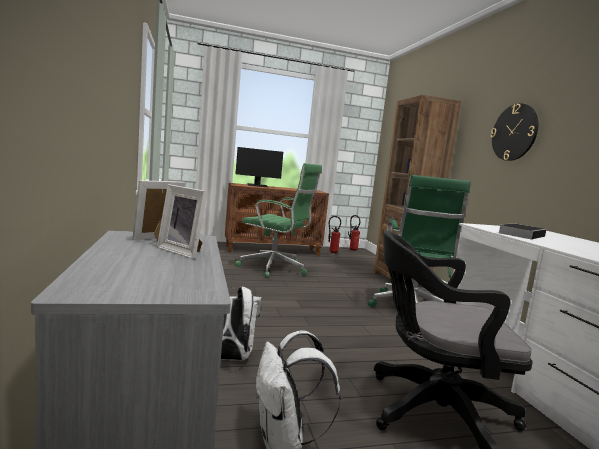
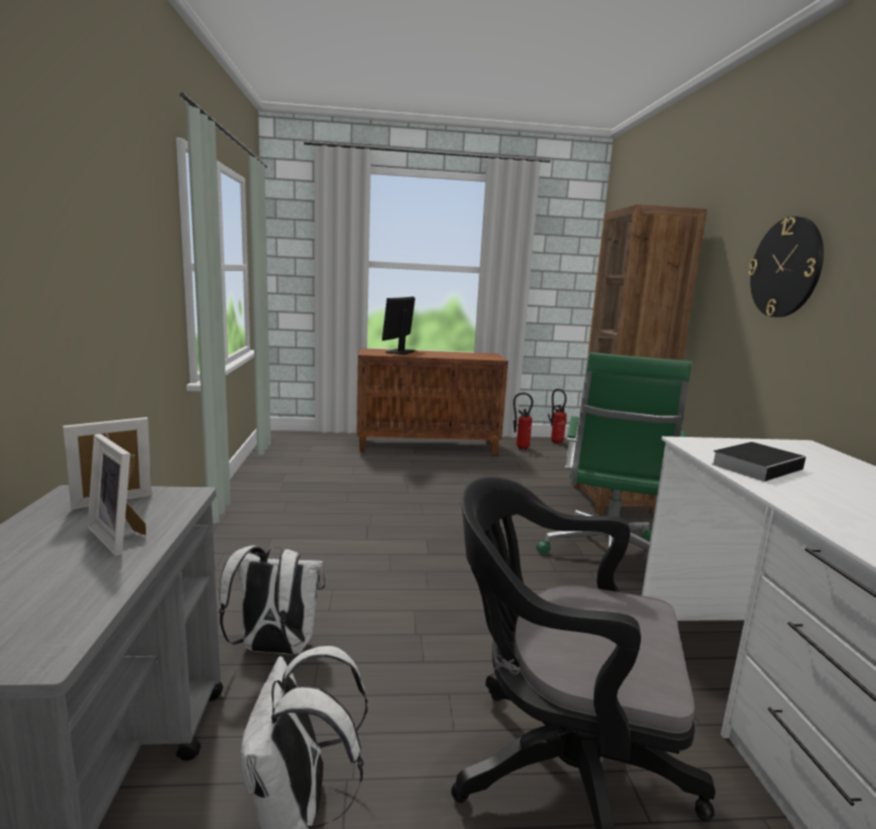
camera: 10 degrees right, 5 degrees up
monitor [235,147,283,187] -> monitor turned 105 degrees clockwise [382,296,415,355]
green office chair [235,163,322,278] -> none

